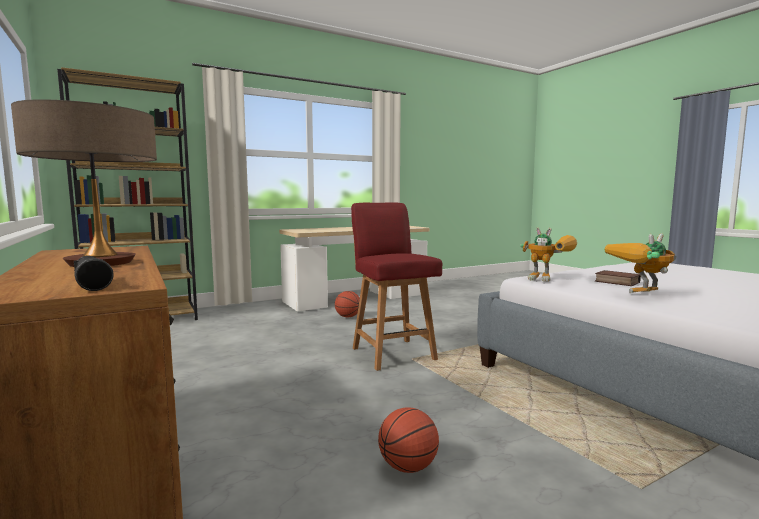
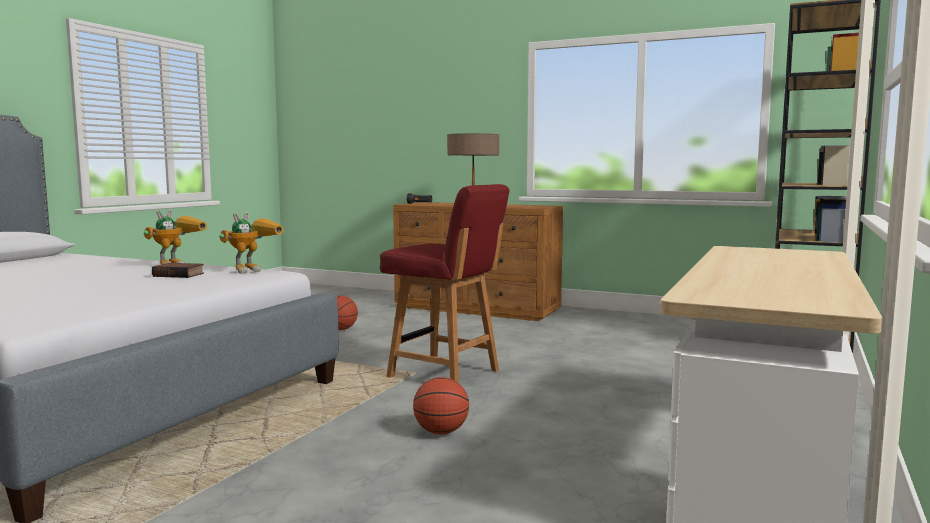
camera: 145 degrees right, 0 degrees up
basketball [335,291,360,318] -> basketball moved to [413,377,469,434]
toy robot [520,227,577,282] -> toy robot turned 135 degrees clockwise [219,212,284,274]

